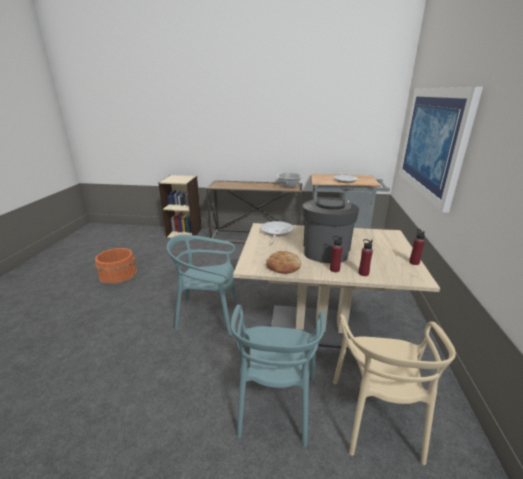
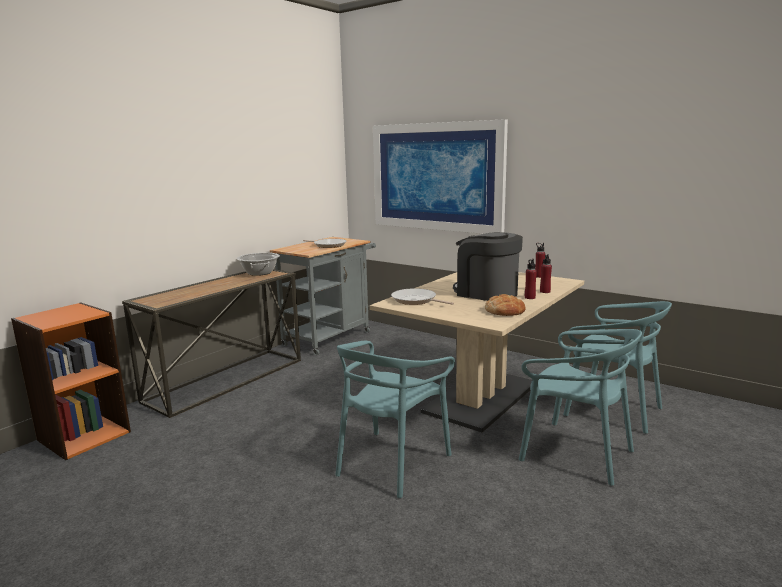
camera: 60 degrees left, 10 degrees down
orange bucket [95,248,137,285] -> none
beige bookcase [158,175,202,238] -> orange bookcase [11,303,131,460]
beige chair [333,314,456,465] -> turquoise chair [563,301,672,434]

